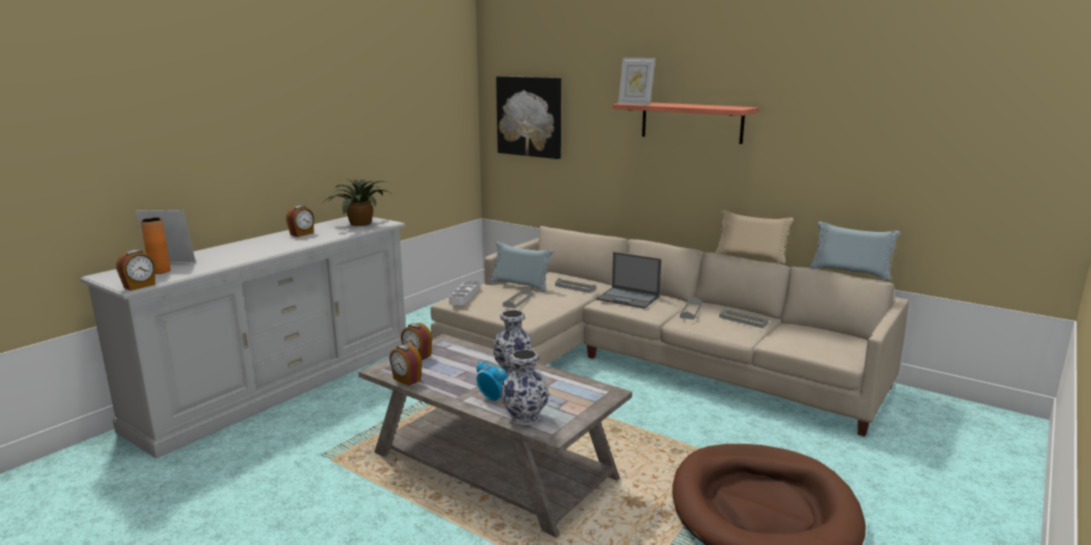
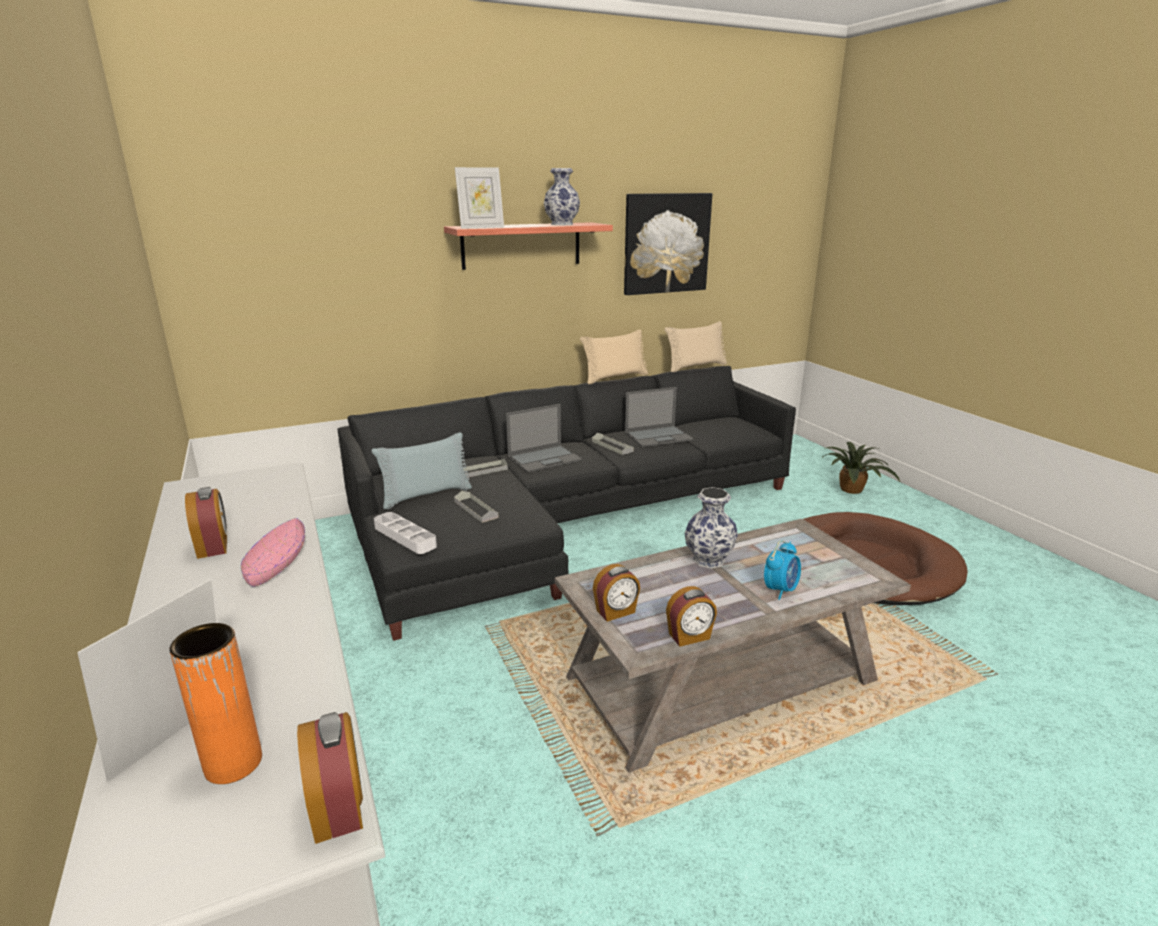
camera: 60 degrees left, 5 degrees up
potted plant [323,179,393,226] -> potted plant moved to [823,442,900,494]
beige sofa [431,226,909,437] -> black sofa [338,366,796,641]
alarm clock [476,360,508,401] -> alarm clock turned 150 degrees clockwise [764,540,801,600]
picture [496,76,561,159] -> picture moved to [624,193,712,295]
vase [500,349,549,425] -> vase moved to [544,168,580,225]
grey tray [719,308,769,328] -> laptop [625,387,694,447]
blue pillow [809,222,900,281] -> beige pillow [665,321,727,372]
none -> pink bowl [241,518,305,587]

